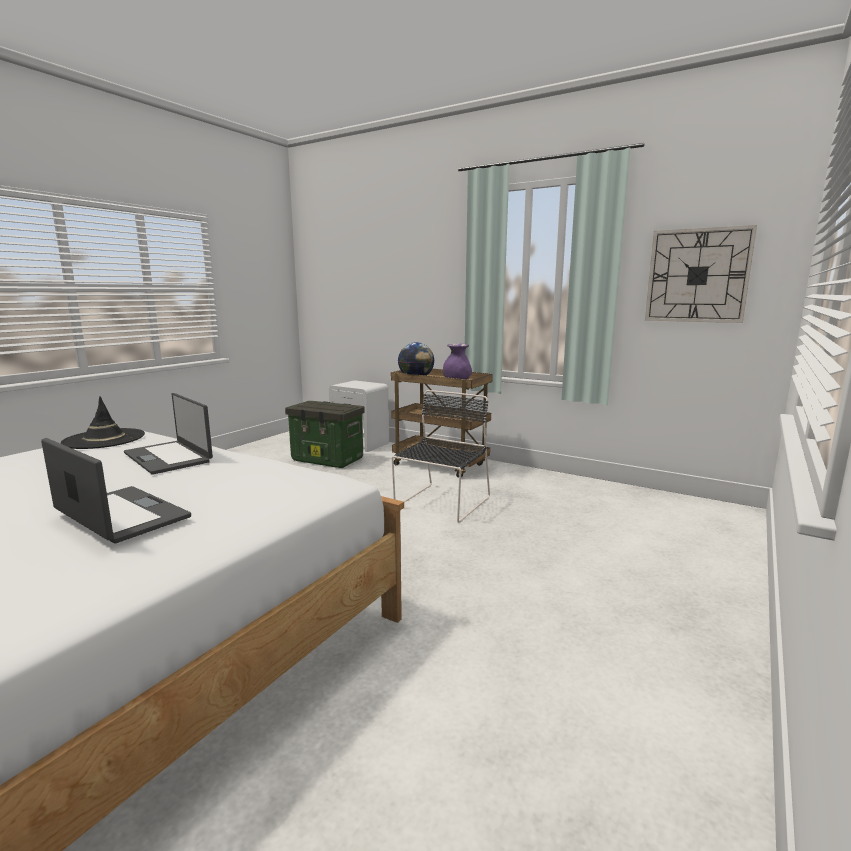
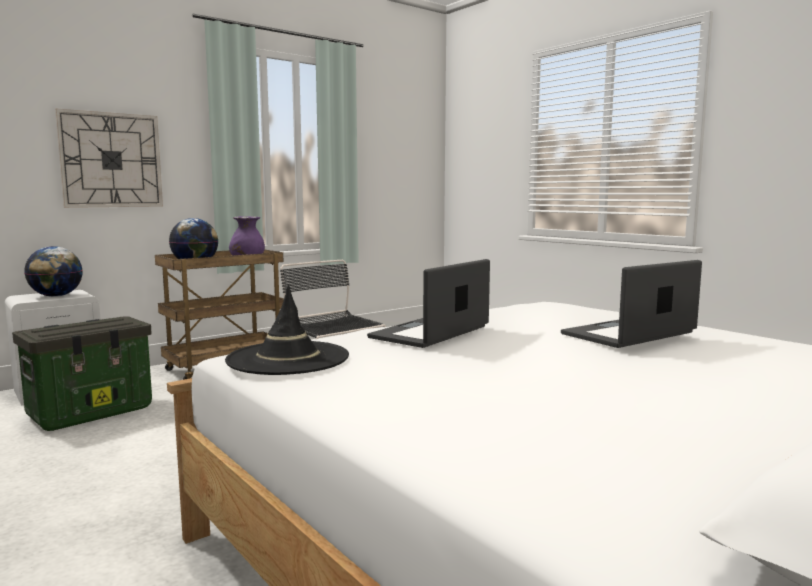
camera: 70 degrees left, 5 degrees down
laptop [124,393,213,475] -> laptop turned 150 degrees clockwise [367,259,490,348]
wall clock [645,225,757,323] -> wall clock moved to [55,109,163,208]
none -> globe [24,246,83,297]

